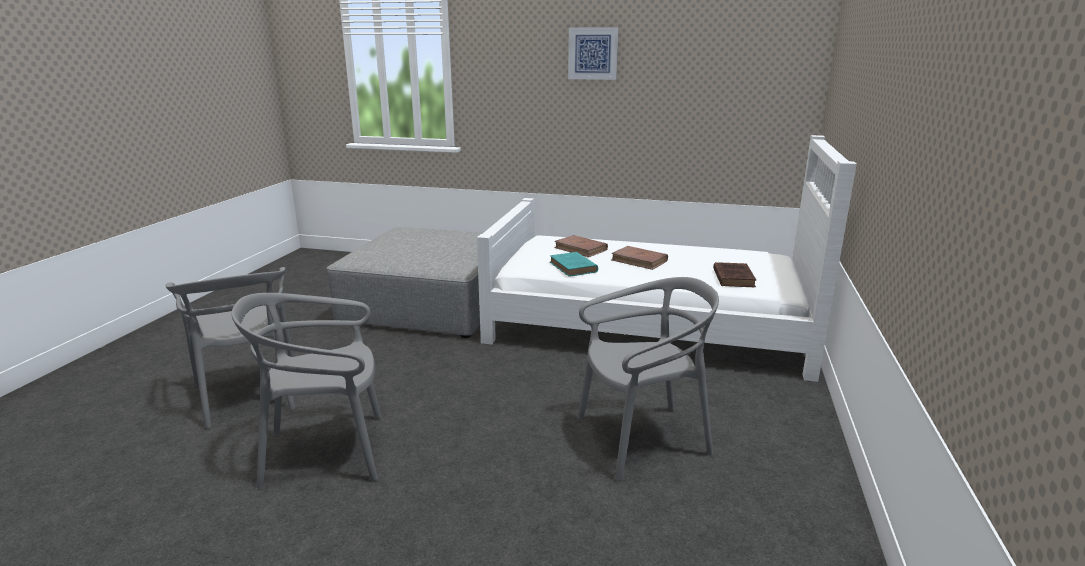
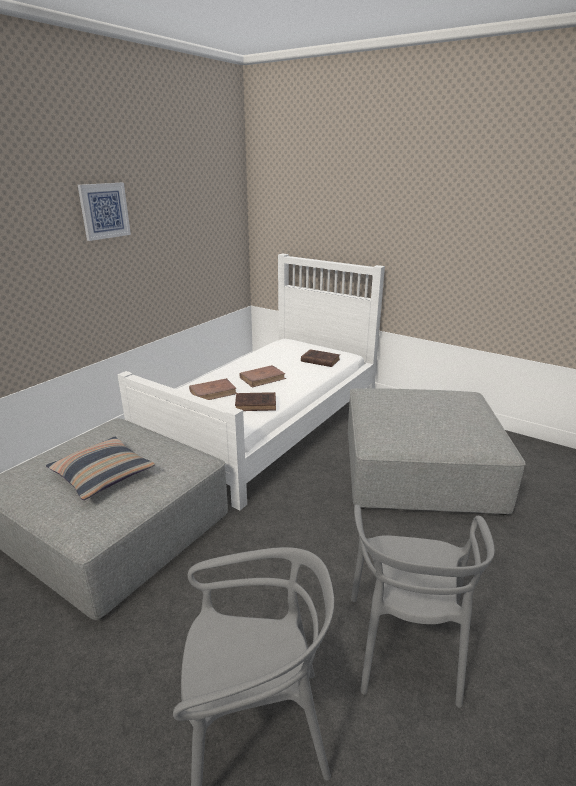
camera: 70 degrees left, 5 degrees up
turquoise book [550,252,598,277] -> brown book [235,392,276,411]
grey chair [578,277,719,481] -> grey ottoman [348,388,526,515]
none -> pillow [46,437,155,500]

